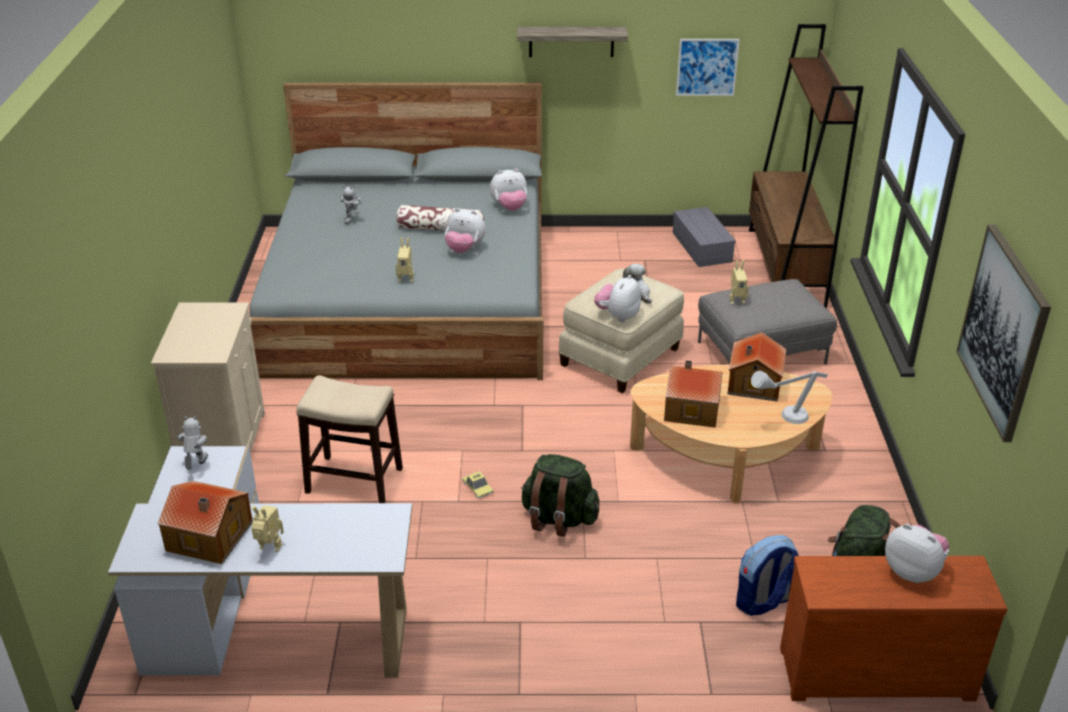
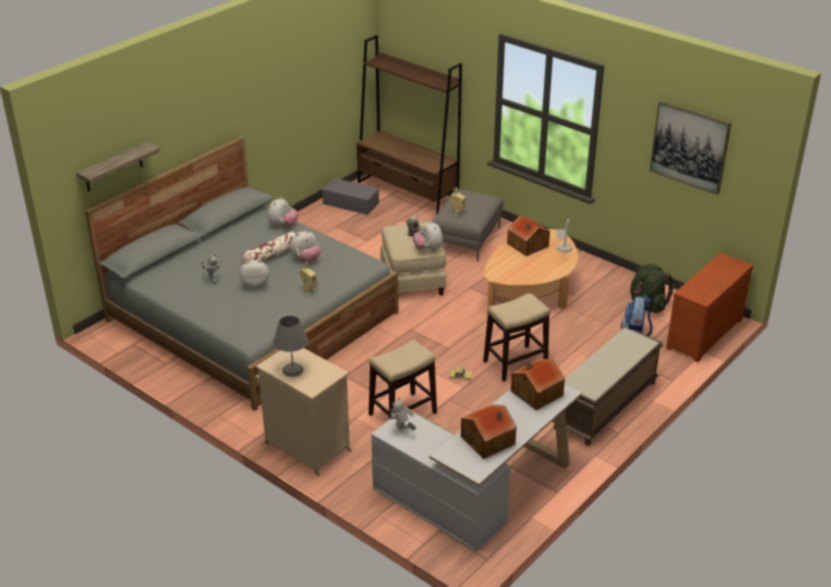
camera: 50 degrees left, 0 degrees up
toy robot [251,505,284,552] -> none
shelf [517,27,628,57] -> shelf moved to [76,141,160,192]
green backpack [521,454,599,537] -> stool [483,293,550,382]
toy house [664,360,723,428] -> toy house moved to [511,359,566,410]
picture [676,39,740,96] -> none
plush toy [885,524,950,583] -> plush toy moved to [239,260,269,288]
none -> grey table lamp [273,316,308,377]
none -> brown bench [552,328,663,446]

